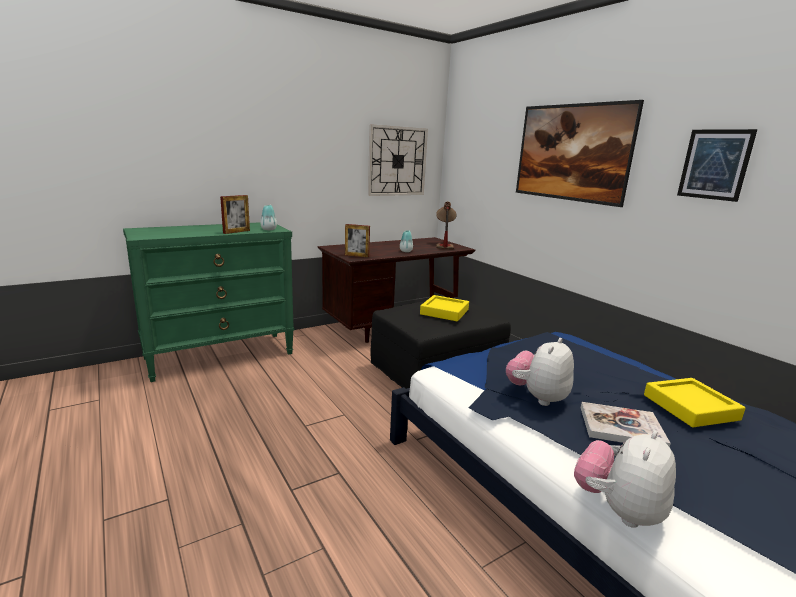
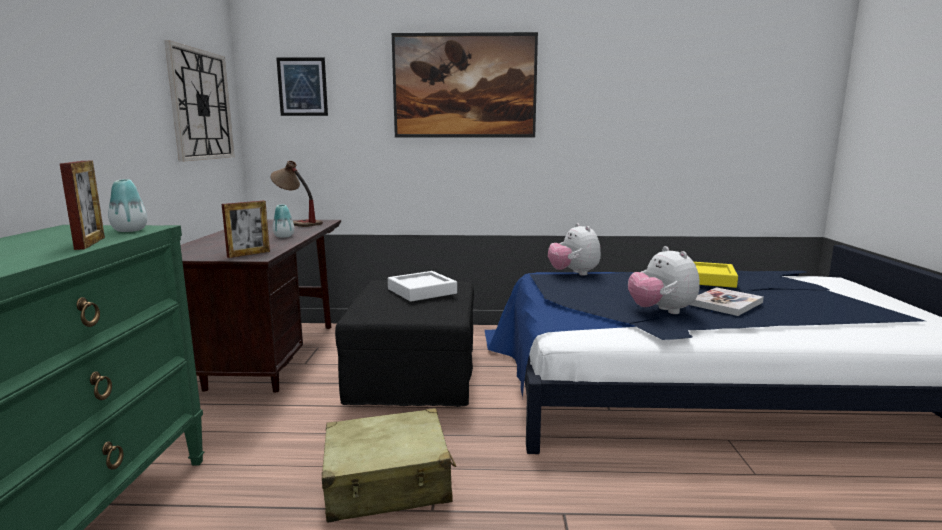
camera: 55 degrees left, 5 degrees down
yellow tray [420,295,469,321] -> white tray [388,271,457,302]
plush toy [574,430,676,528] -> plush toy moved to [548,223,601,276]
picture [677,129,758,202] -> picture moved to [276,57,328,116]
none -> beige suitcase [322,408,456,523]

